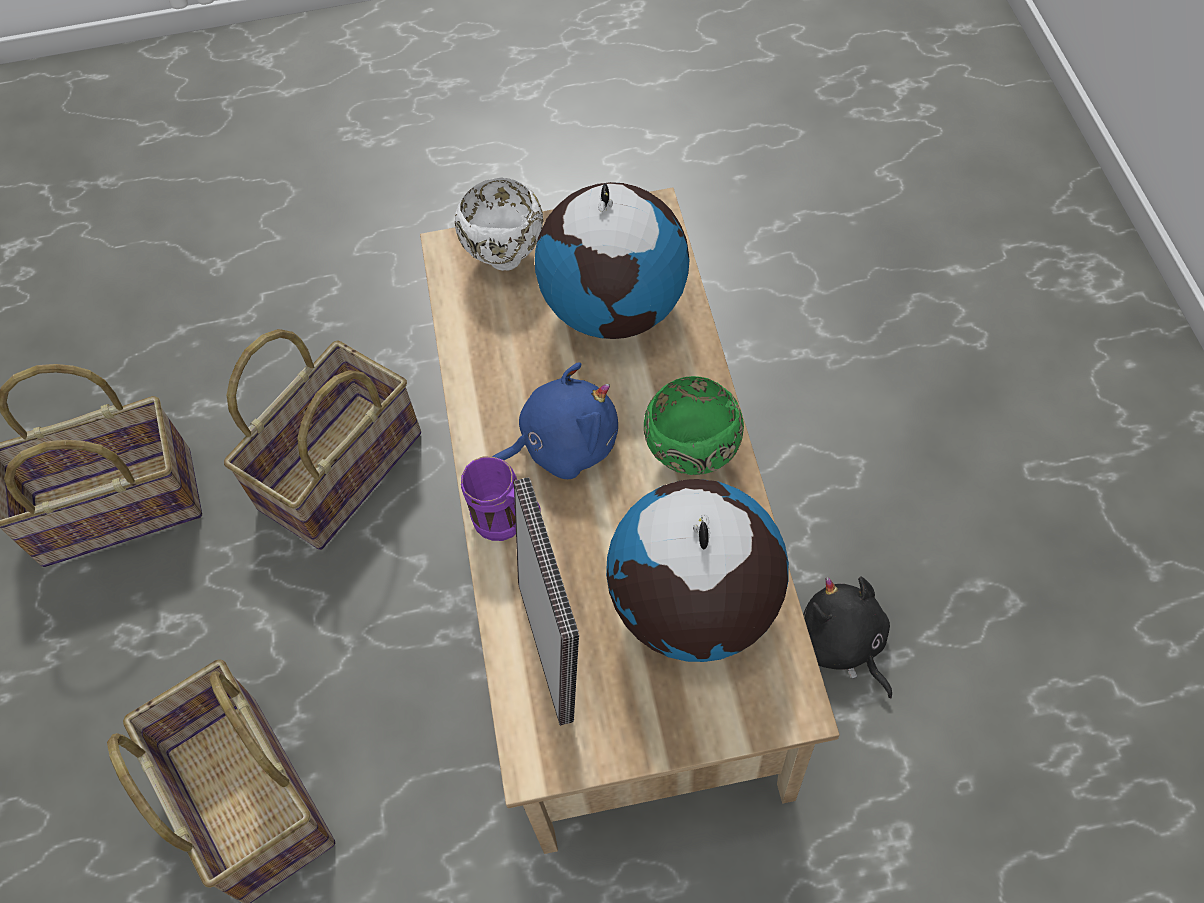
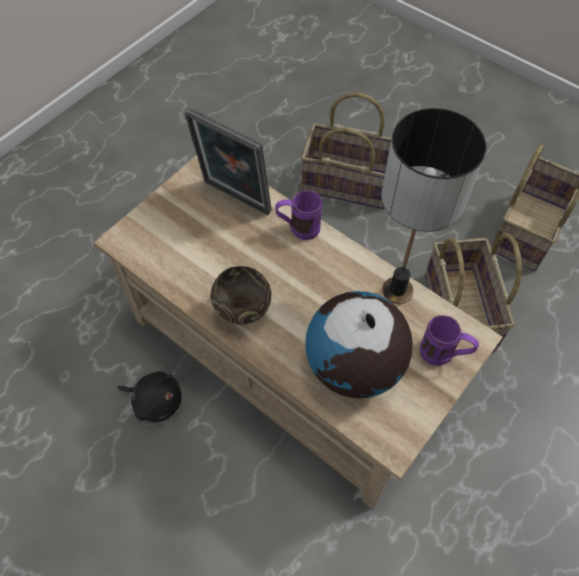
camera: 135 degrees right, 0 degrees up
white bowl [455,178,543,271] -> purple mug [420,315,479,366]
blue plush toy [492,362,618,479] -> none
globe [606,479,789,662] -> none
green bowl [644,376,744,475] -> brown bowl [210,266,271,325]
none -> table lamp [381,108,486,304]

